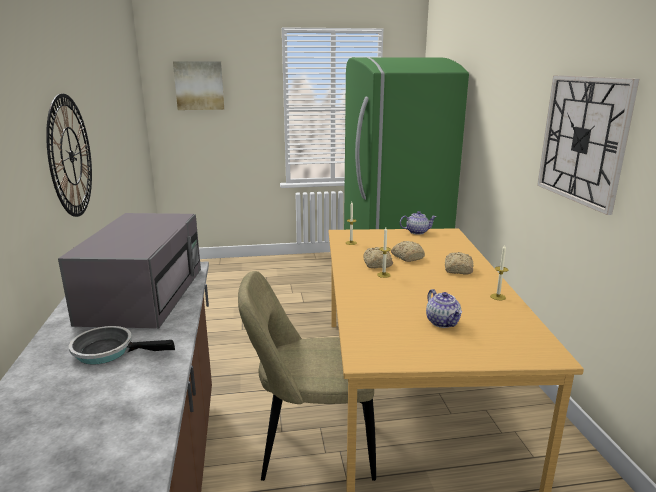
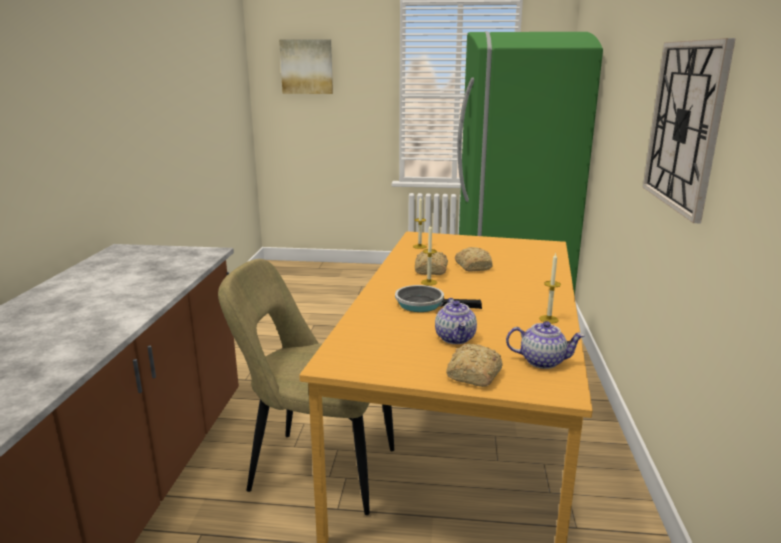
camera: 15 degrees right, 0 degrees up
wall clock [46,94,92,217] -> none
grey microwave [58,213,201,329] -> none
frying pan [69,326,175,365] -> frying pan moved to [395,285,482,312]
teapot [400,211,437,235] -> teapot moved to [506,321,585,369]
bread [445,252,473,274] -> bread moved to [446,344,502,387]

